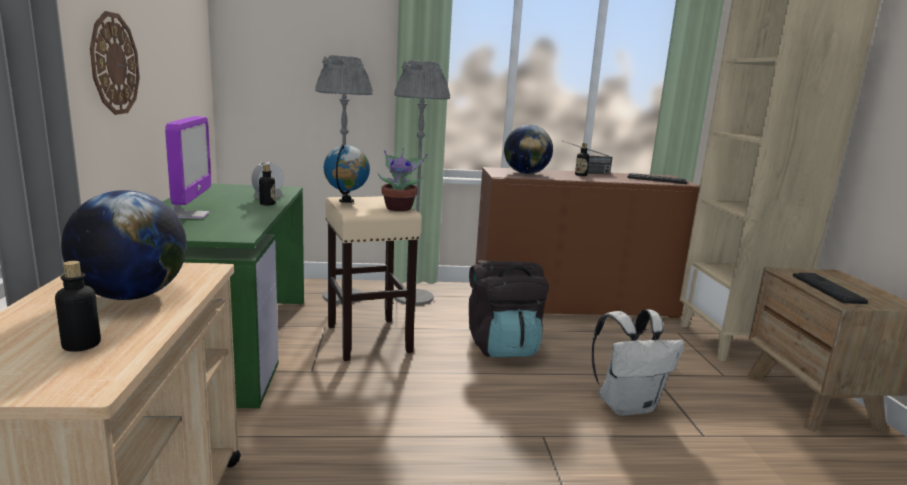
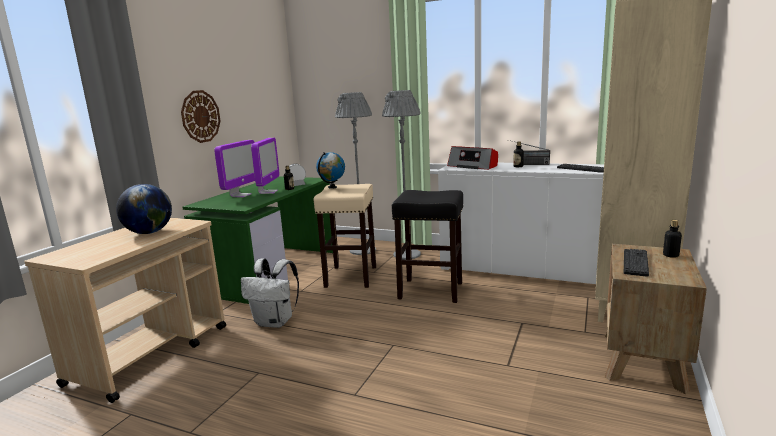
camera: 30 degrees right, 0 degrees up
bottle [55,261,101,352] -> bottle moved to [663,220,682,258]
potted plant [378,149,427,211] -> none
black backpack [469,260,549,357] -> black stool [392,190,463,303]
brown cabinet [476,167,700,318] -> white cabinet [438,163,604,284]
globe [504,125,553,174] -> radio [447,146,498,170]
white backpack [592,309,684,416] -> white backpack moved to [241,258,299,328]
none -> monitor [251,138,279,194]

